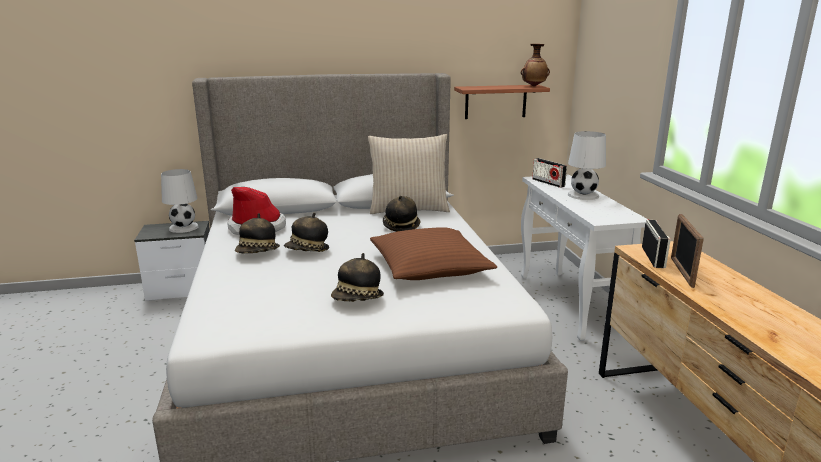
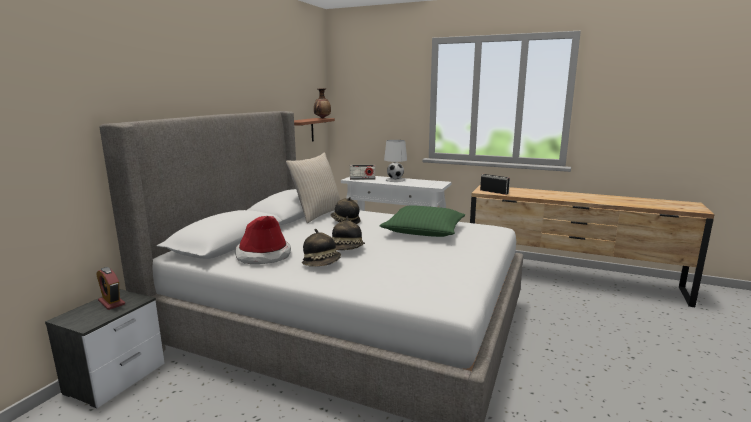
camera: 55 degrees left, 5 degrees down
white table lamp [161,169,199,233] -> alarm clock [96,267,125,310]
hat [331,253,384,302] -> none
brown pillow [370,227,497,280] -> green pillow [380,205,465,237]
picture frame [671,214,704,288] -> none

